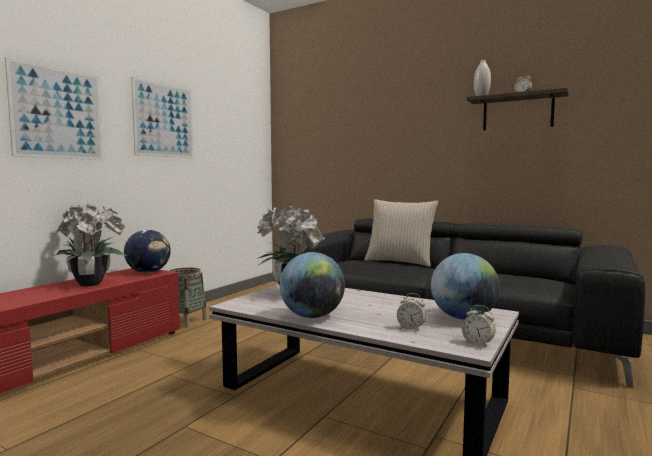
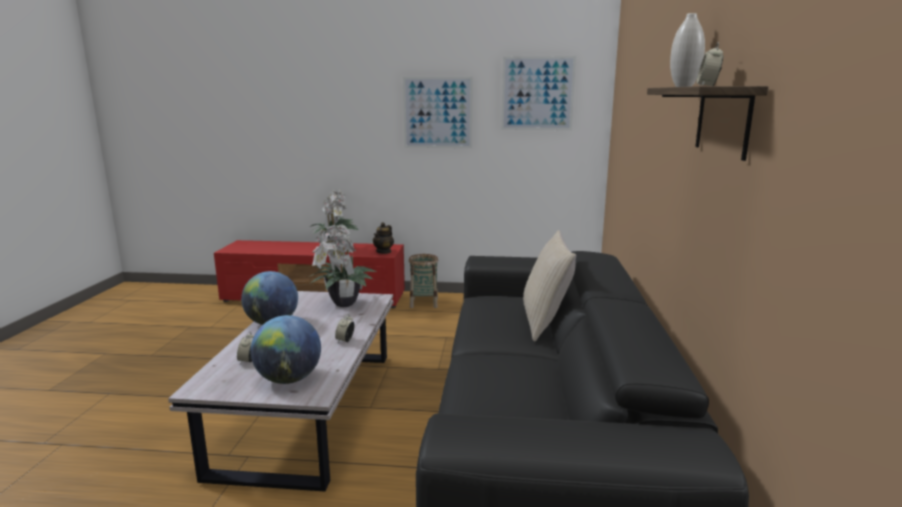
camera: 65 degrees right, 10 degrees up
picture [5,57,103,160] -> picture moved to [501,56,576,130]
globe [124,230,171,273] -> teapot [373,222,394,254]
alarm clock [462,305,495,347] -> alarm clock moved to [335,314,355,343]

